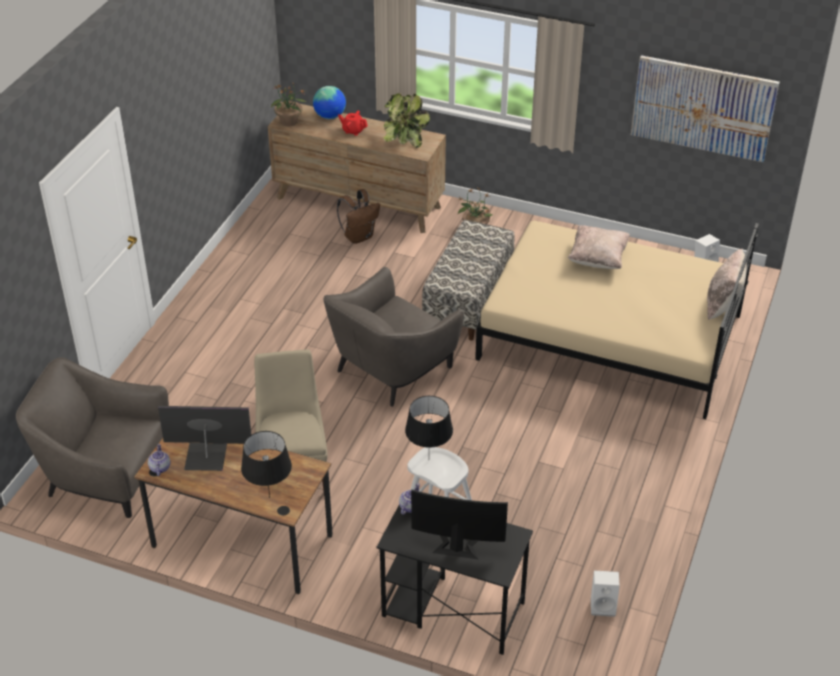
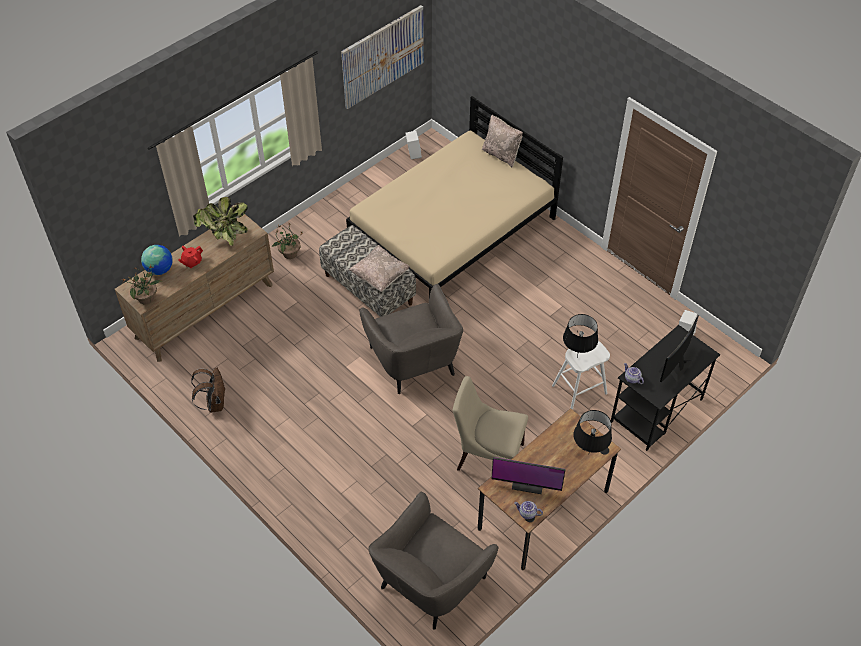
camera: 65 degrees left, 10 degrees up
monitor [158,406,251,471] -> monitor turned 105 degrees counterclockwise [491,457,565,494]
brown backpack [337,189,380,244] -> brown backpack moved to [191,367,225,412]
beige pillow [568,225,630,269] -> beige pillow moved to [349,245,410,292]

